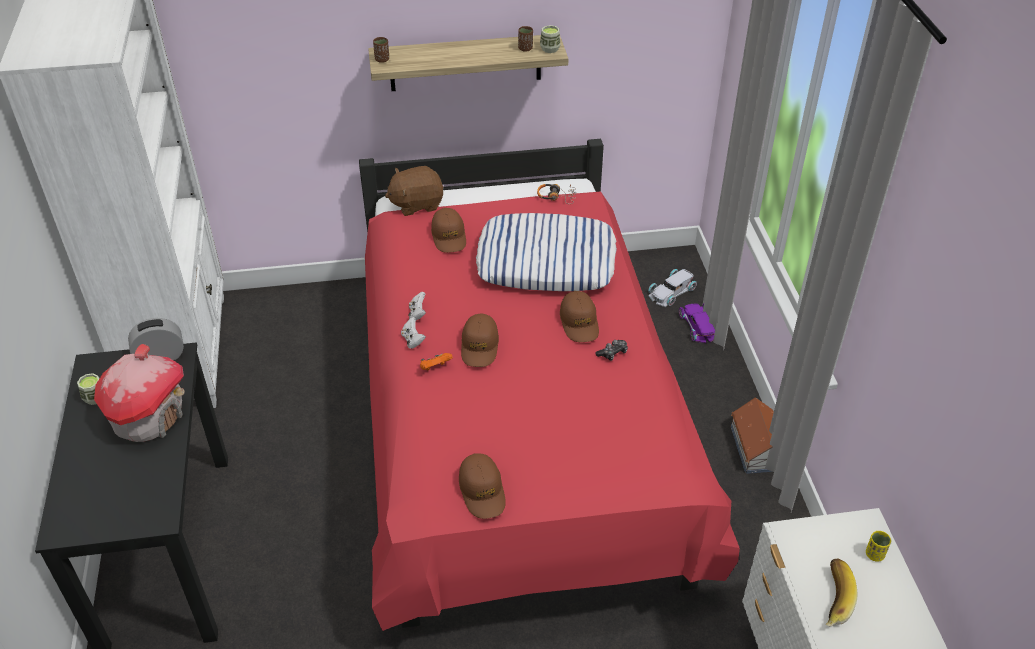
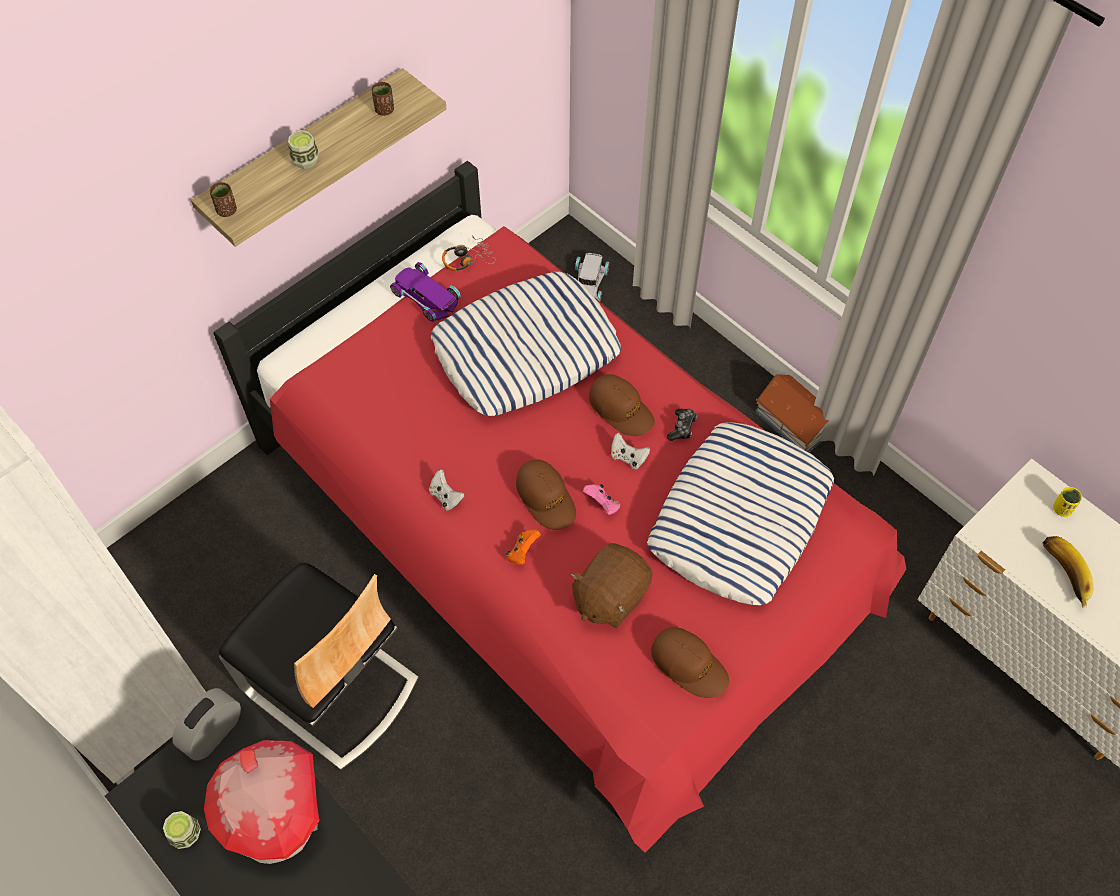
camera: 35 degrees left, 15 degrees up
brown plush toy [385,166,443,216] -> brown plush toy moved to [570,543,653,628]
white game controller [401,317,426,349] -> white game controller moved to [611,433,650,469]
brown cap [431,208,466,253] -> none
cup [540,25,560,53] -> cup moved to [288,130,319,169]
purple toy car [679,304,715,343] -> purple toy car moved to [390,262,461,322]
none -> chair [219,563,419,770]
none -> pink game controller [583,484,620,515]
none -> pillow [647,422,834,605]

